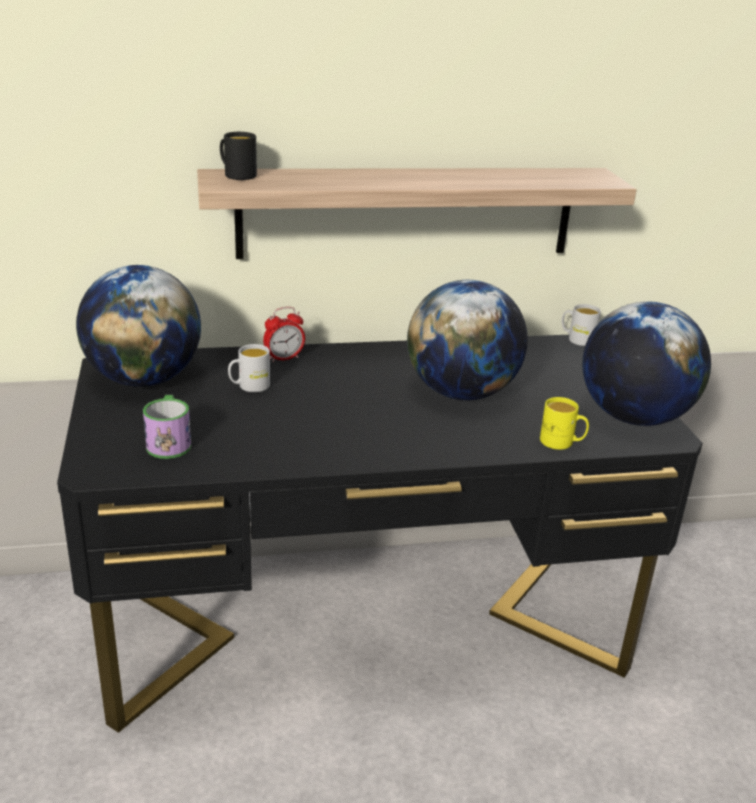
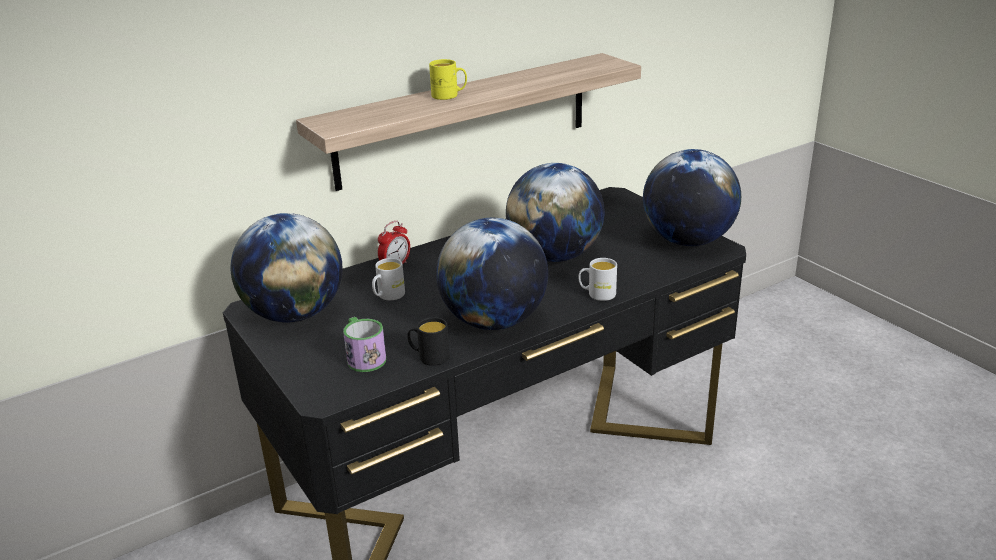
camera: 20 degrees left, 0 degrees up
black mug [220,132,257,180] -> black mug moved to [407,317,450,366]
yellow mug [540,397,589,450] -> yellow mug moved to [429,59,467,100]
white mug [562,304,601,346] -> white mug moved to [579,258,617,301]
none -> globe [436,218,548,330]

